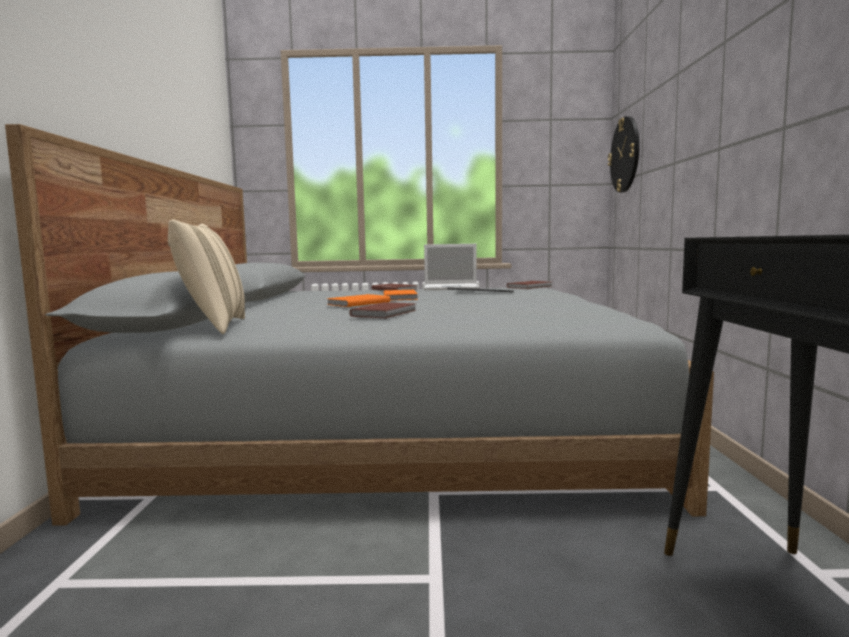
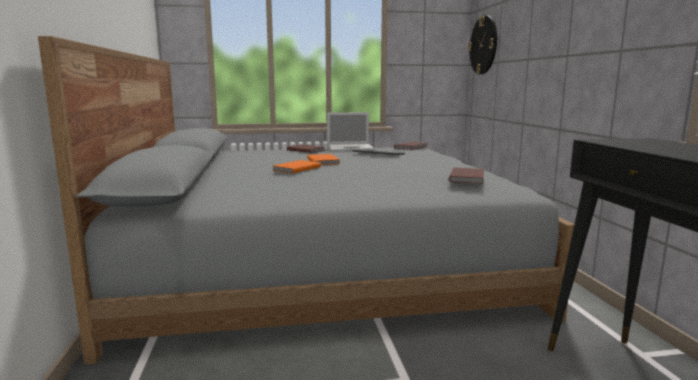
camera: 10 degrees left, 5 degrees up
beige pillow [168,219,245,334] -> none
brown book [349,302,417,318] -> brown book moved to [449,167,484,184]

